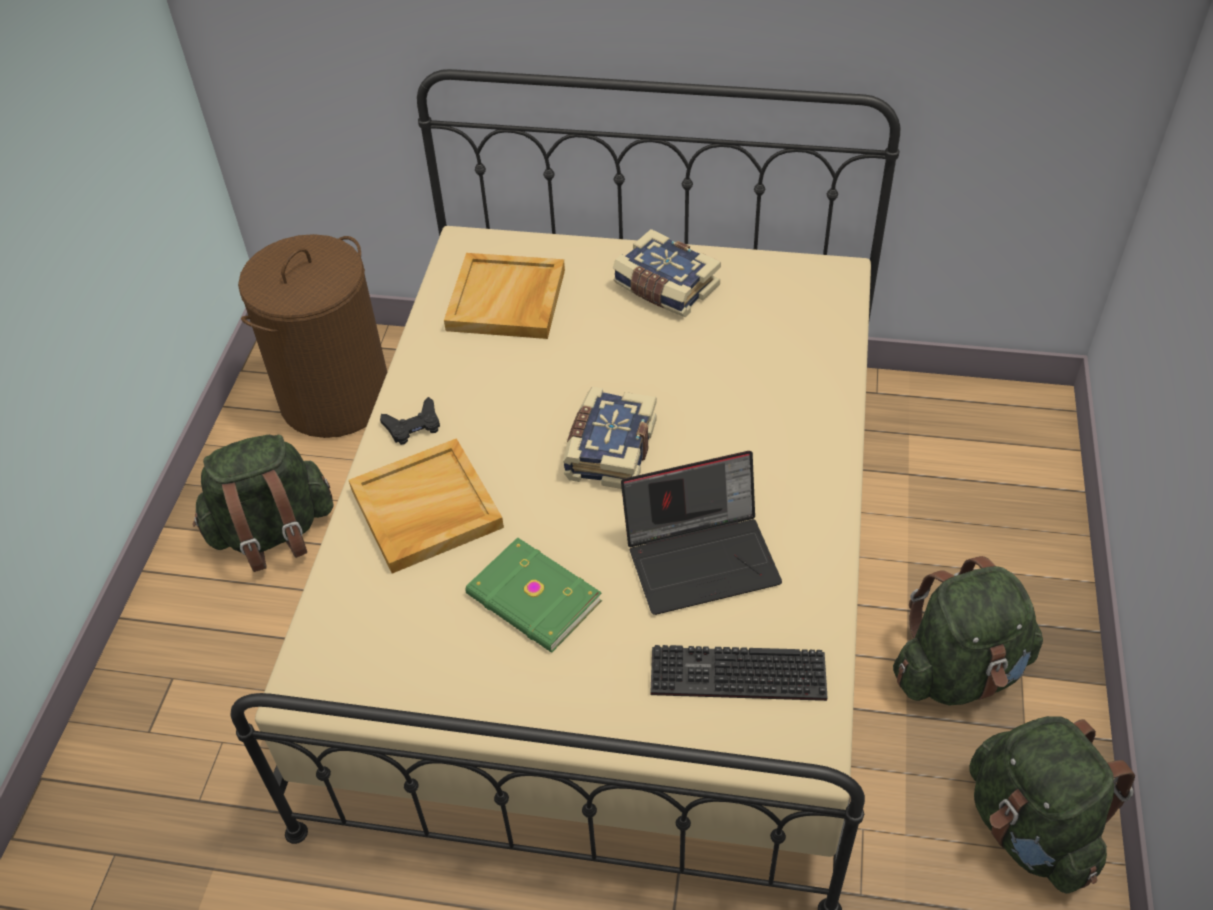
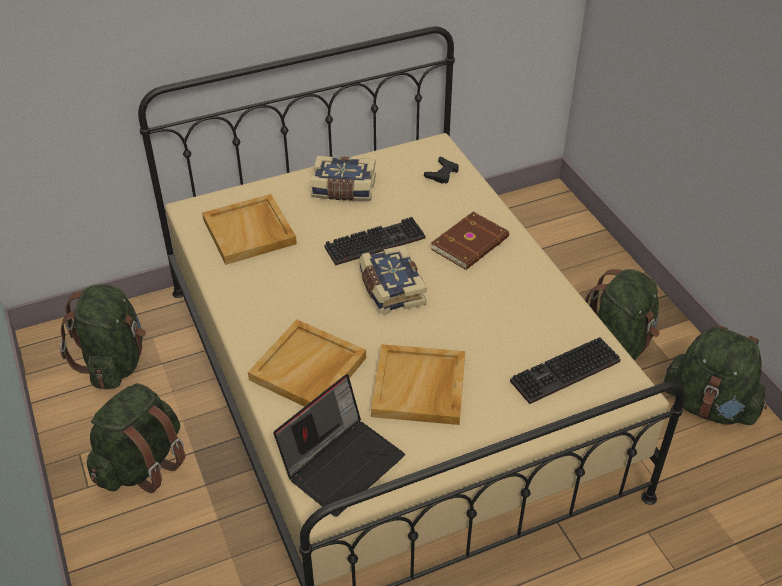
camera: 35 degrees left, 5 degrees down
brown laundry basket [238,234,387,438] -> green backpack [60,284,146,389]
black game controller [380,397,440,445] -> black game controller moved to [424,156,459,184]
green book [465,537,602,653] -> beige tray [371,344,465,425]
laptop [621,451,782,615] -> laptop moved to [273,374,405,517]
none -> keyboard [324,217,426,265]
none -> brown book [431,212,509,270]

